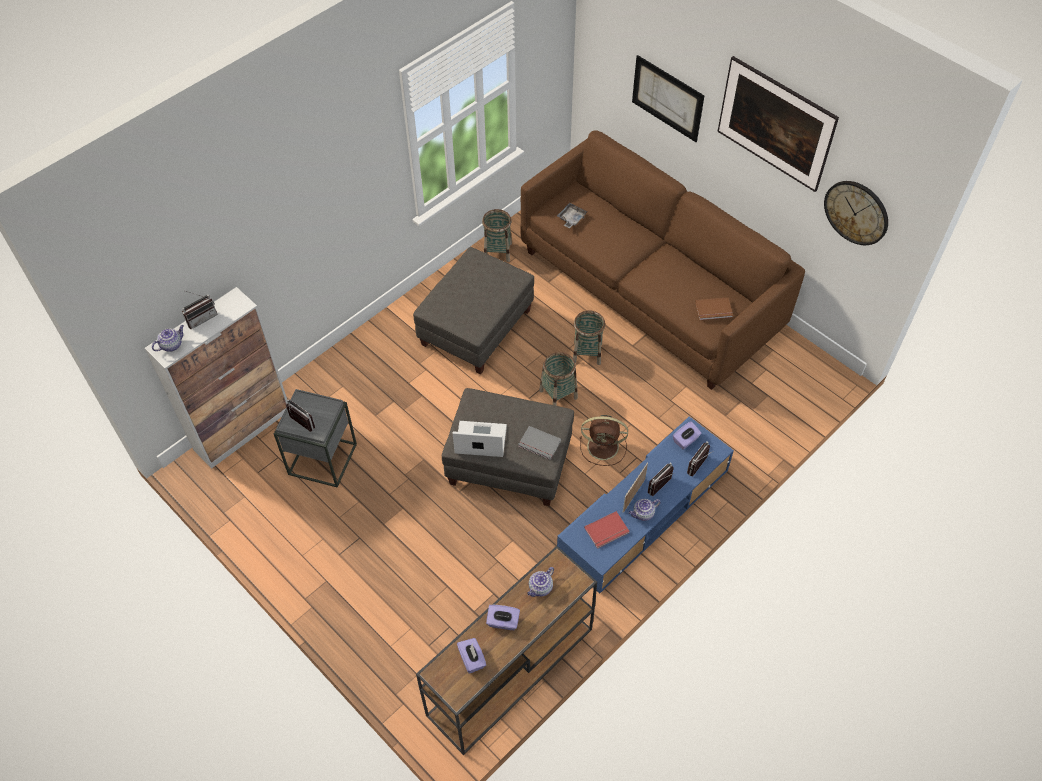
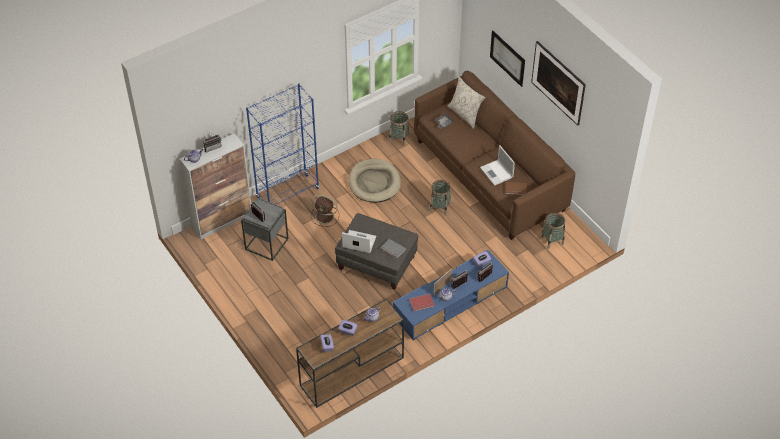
camera: 10 degrees right, 5 degrees down
grey ottoman [413,247,534,374] -> beige dog bed [349,159,401,202]
basket [539,352,578,406] -> basket moved to [541,213,565,249]
brown fan [580,415,628,466] -> brown fan moved to [311,195,339,227]
wall clock [824,181,888,245] -> none
none -> blue bookcase [246,83,319,205]
none -> beige pillow [447,76,486,129]
none -> laptop [480,145,515,185]

